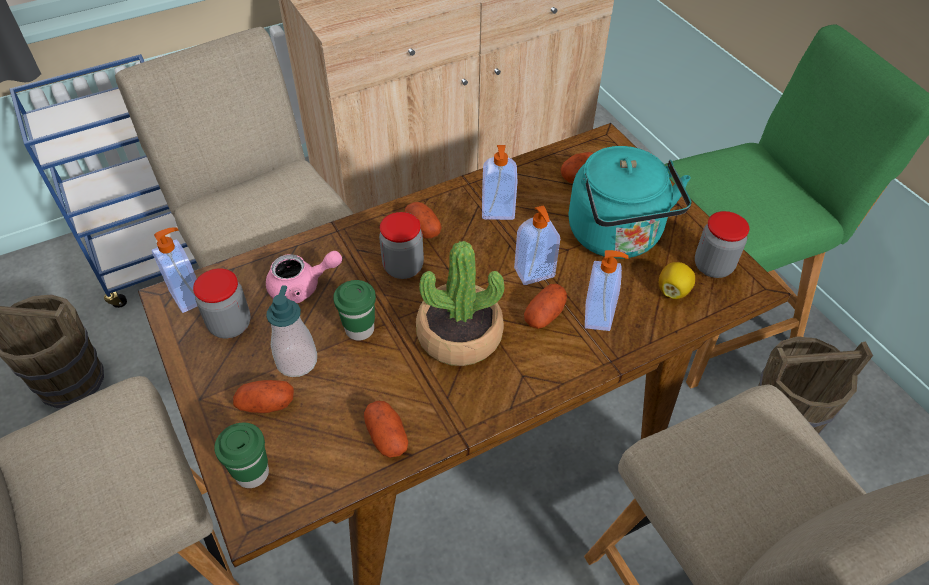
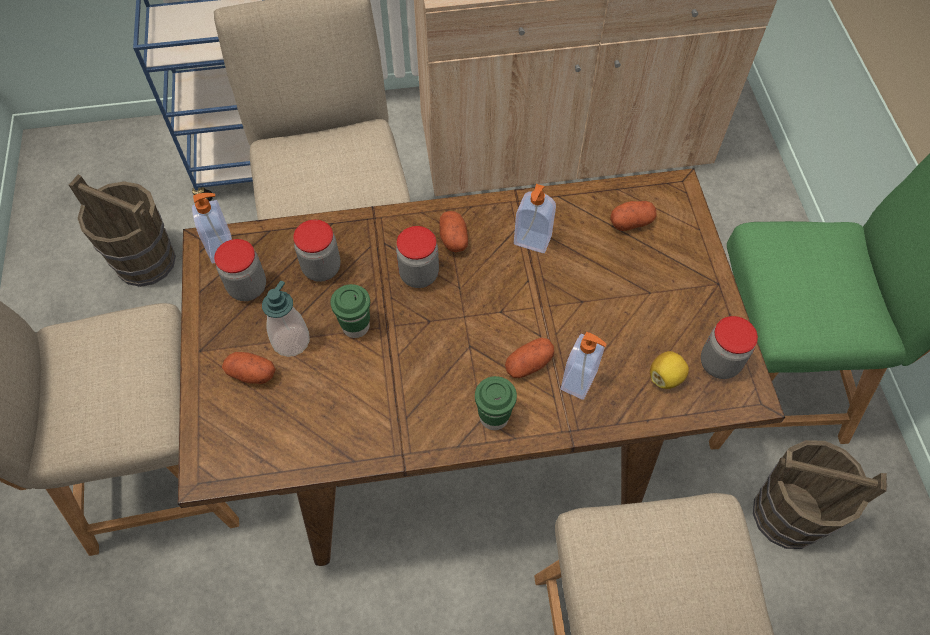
camera: 20 degrees right, 10 degrees up
green cup [214,422,269,488] -> green cup moved to [475,376,517,430]
pink teapot [266,251,342,303] -> jar [293,220,341,282]
potato [364,401,408,458] -> none
potted plant [416,241,504,366] -> none
soap dispenser [514,205,560,285] -> none
turquoise kettle [569,146,692,259] -> none

